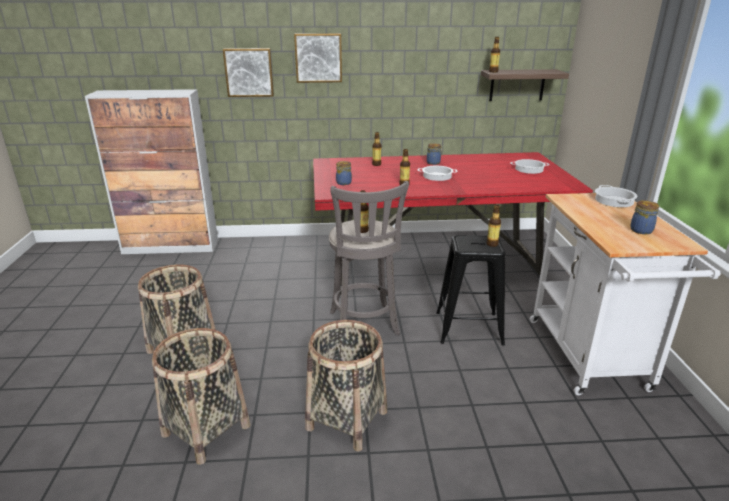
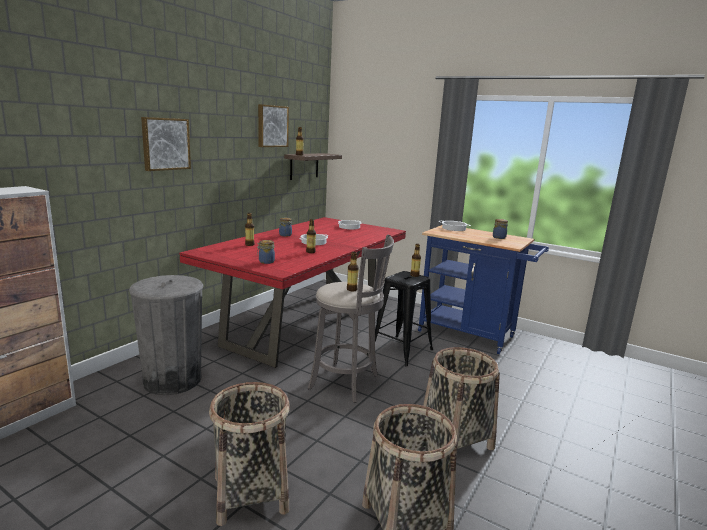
camera: 55 degrees left, 10 degrees down
picture [223,48,274,97] -> picture moved to [258,104,289,147]
white cart [530,193,721,395] -> blue cart [418,225,549,354]
none -> grey trash can [129,275,203,395]

